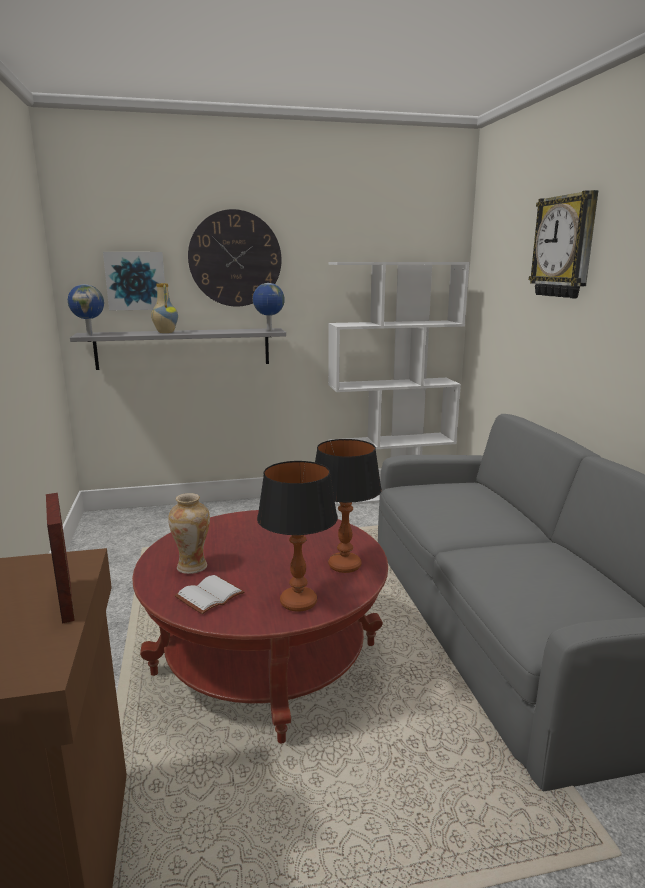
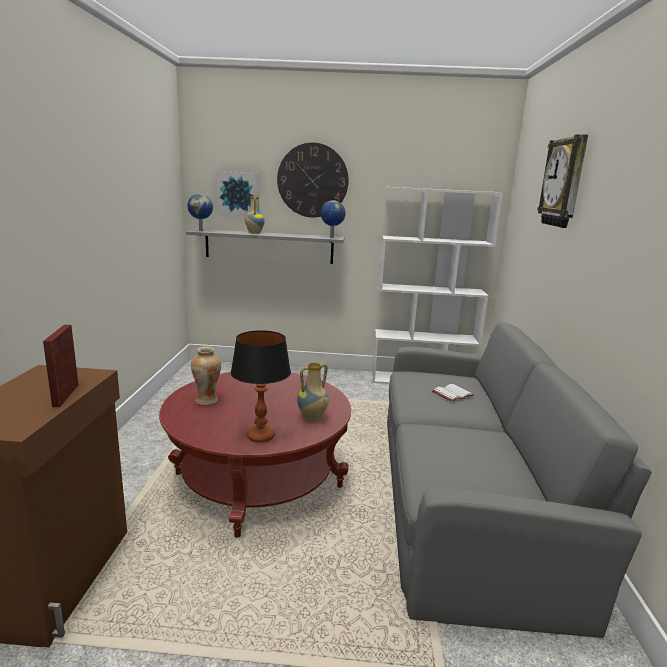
camera: 15 degrees right, 0 degrees up
white book [175,575,245,614] -> white book moved to [432,384,474,401]
table lamp [315,439,382,573] -> vase [297,363,329,422]

